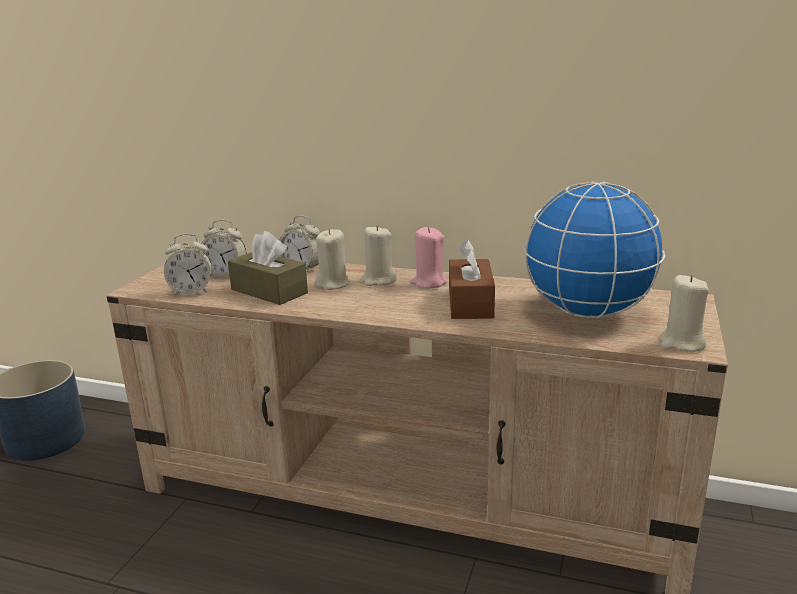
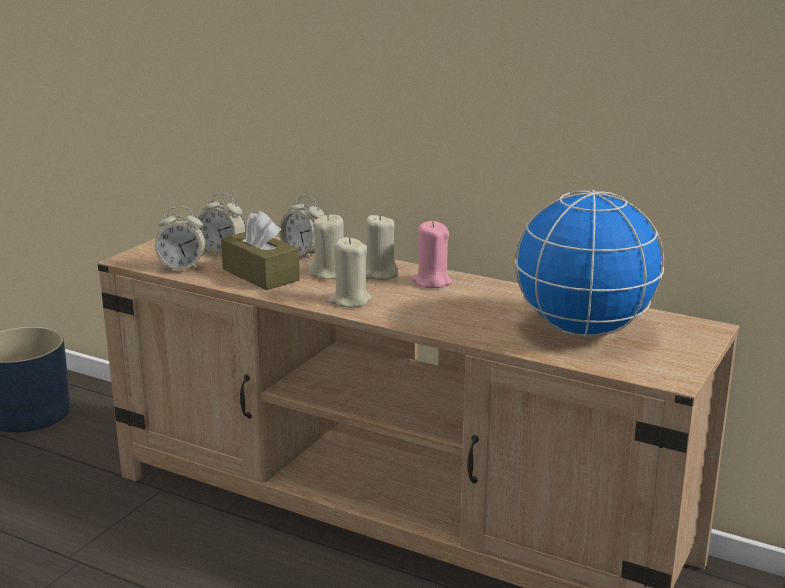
camera: 10 degrees right, 0 degrees up
brown tissue box [449,240,495,319] -> none
beige candle [659,275,709,352] -> beige candle moved to [328,237,371,308]

